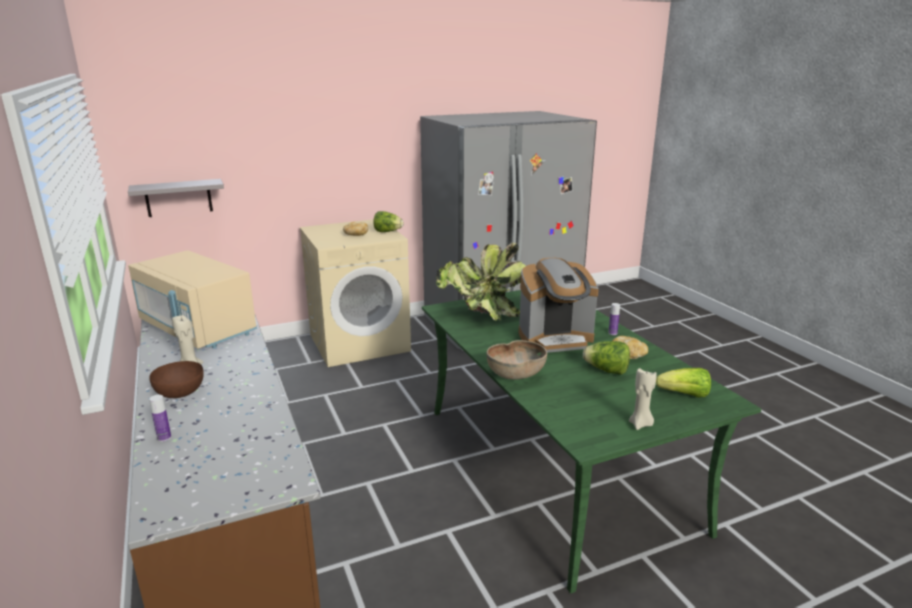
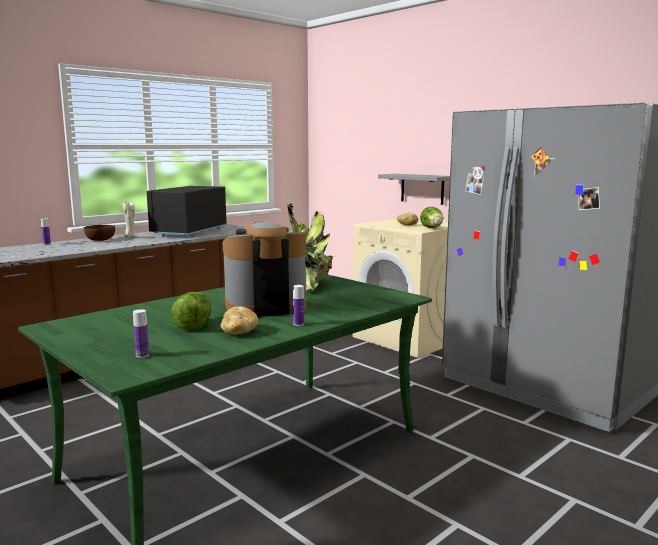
camera: 70 degrees right, 10 degrees down
grey shelf [128,179,224,217] -> grey shelf moved to [378,174,450,205]
beige microwave [128,250,257,349] -> black microwave [147,186,227,238]
brown bowl [487,340,547,380] -> none
coffee machine [519,258,599,353] -> coffee machine turned 105 degrees clockwise [223,222,306,317]
beige candle [629,368,657,430] -> none
lettuce [656,368,711,397] -> bottle [133,309,149,358]

